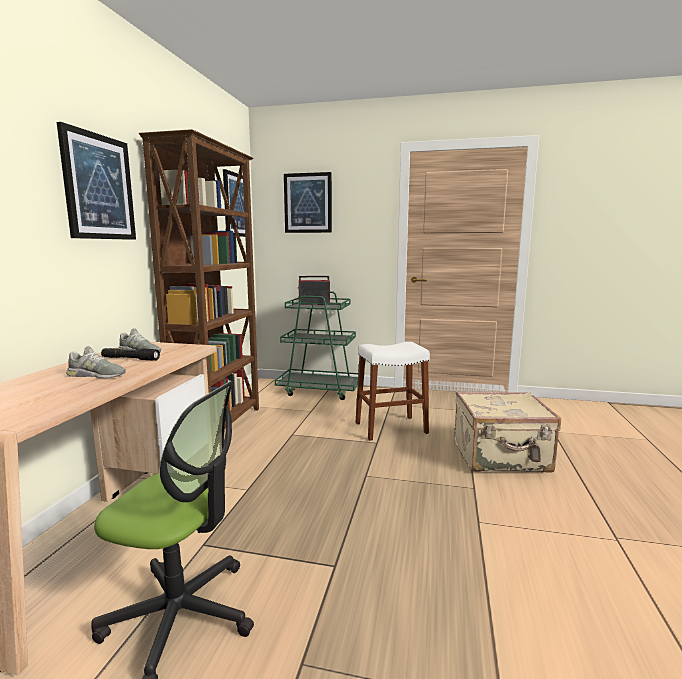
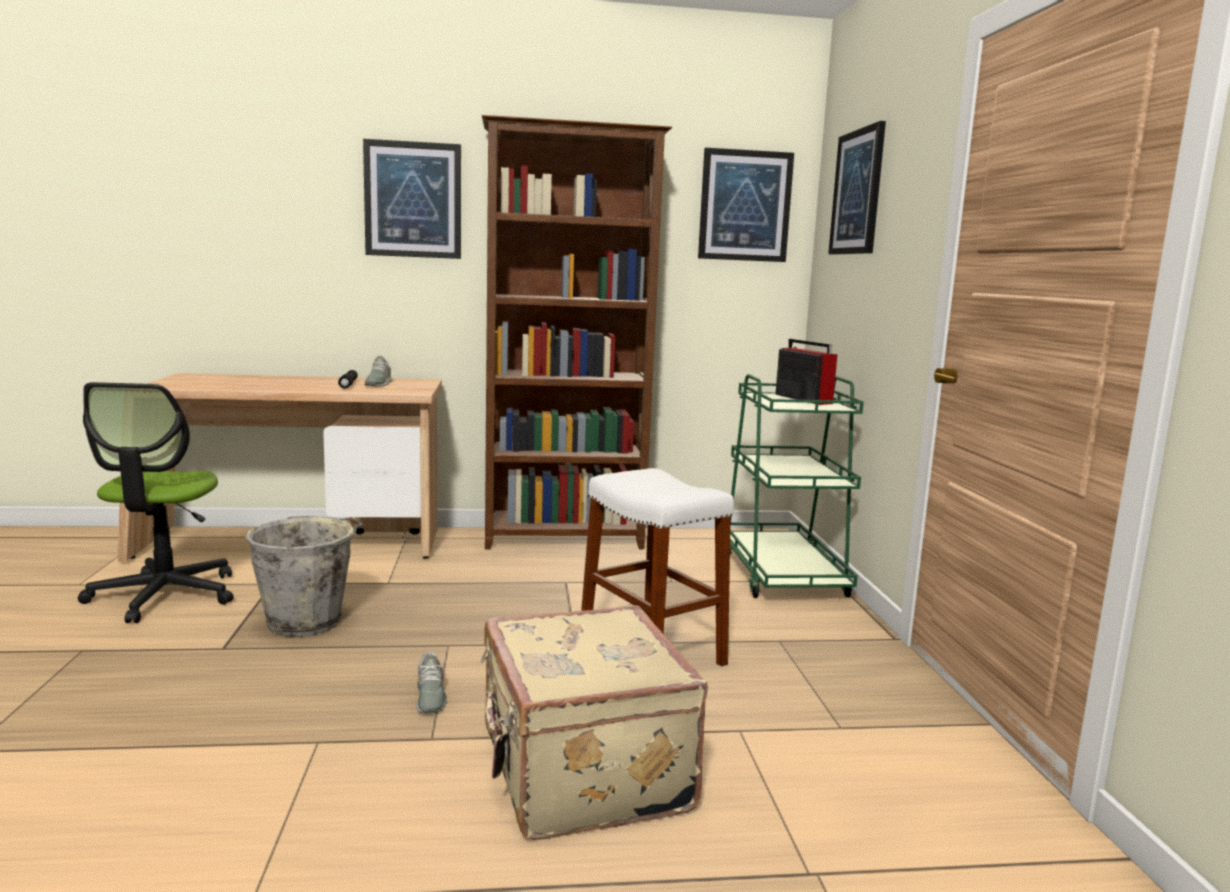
camera: 70 degrees right, 0 degrees up
grey shoe [66,346,126,378] -> grey shoe moved to [416,652,447,713]
none -> grey bucket [246,516,363,637]

